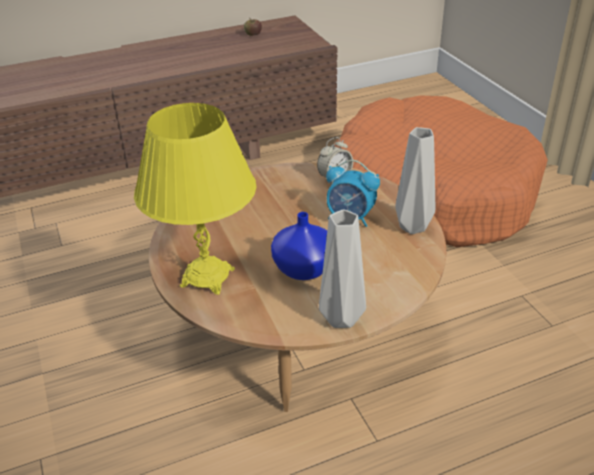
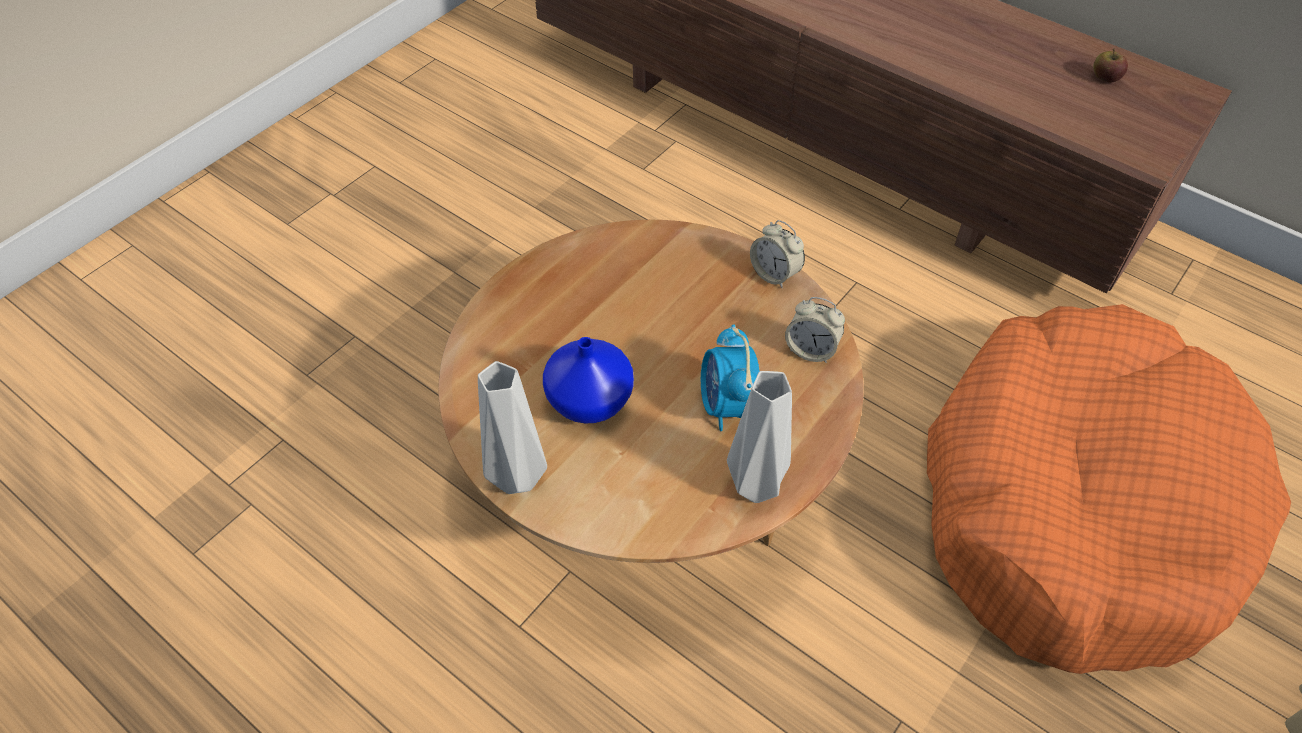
camera: 60 degrees right, 15 degrees up
yellow table lamp [134,103,256,295] -> none
none -> alarm clock [750,220,805,288]

